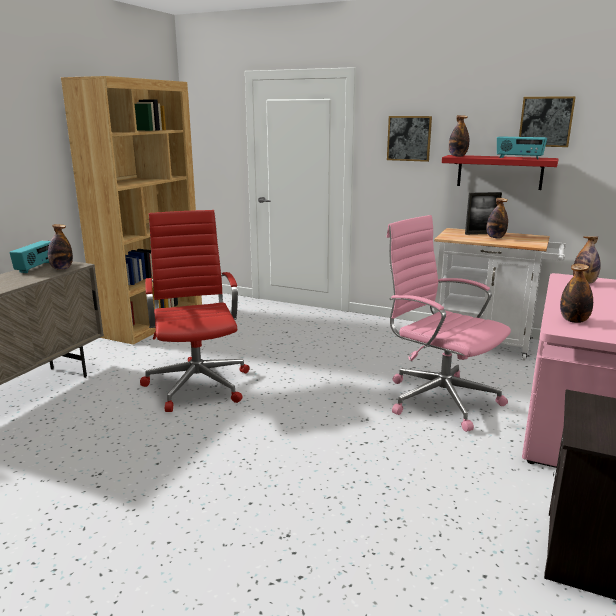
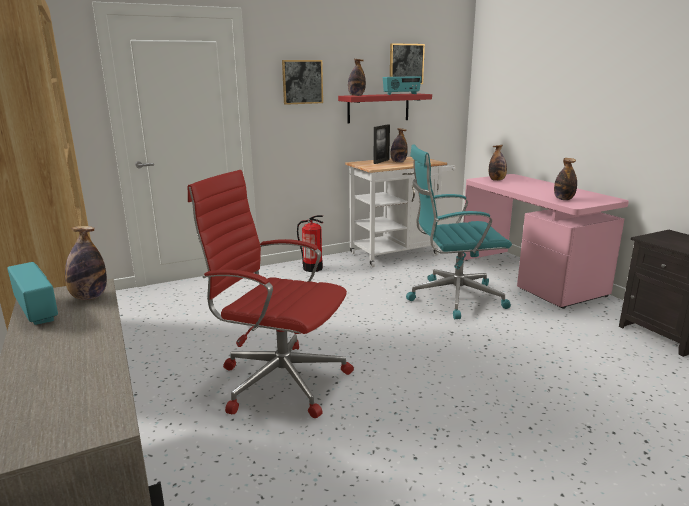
camera: 50 degrees left, 0 degrees up
pink office chair [386,215,511,432] -> turquoise office chair [406,144,512,319]
none -> fire extinguisher [297,215,323,272]

